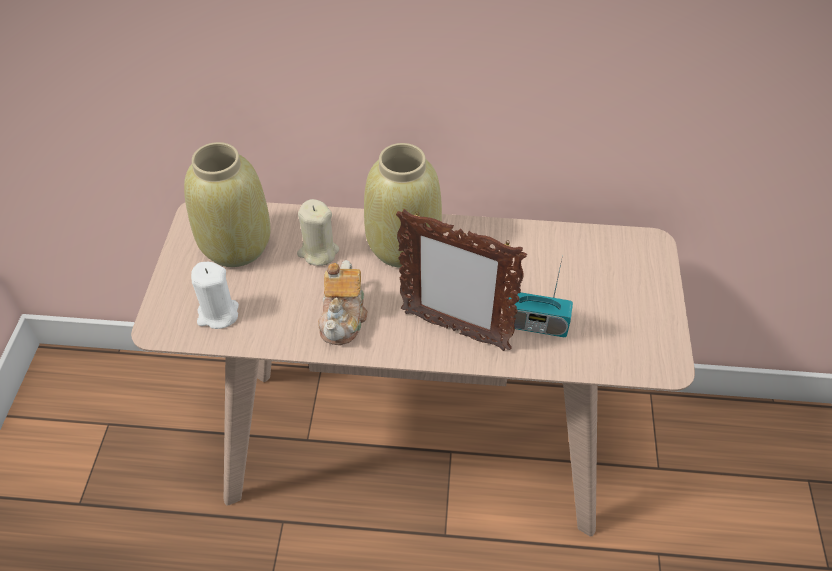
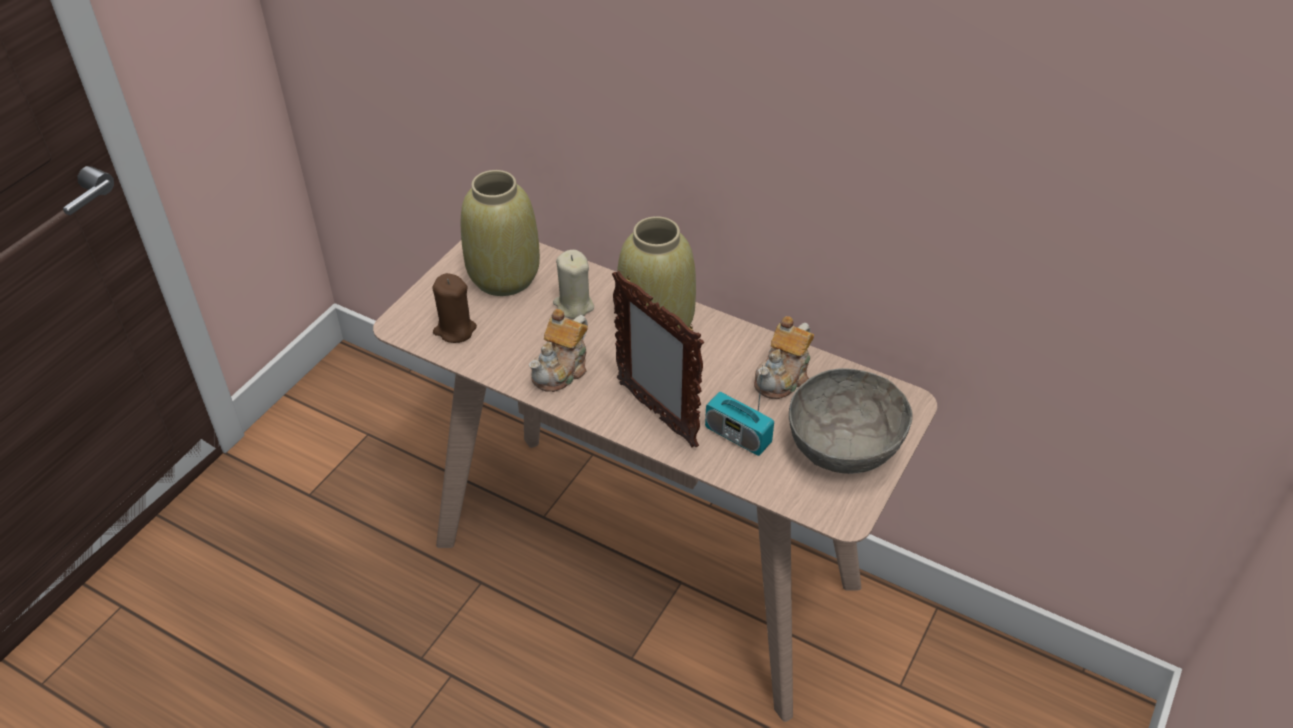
camera: 25 degrees right, 5 degrees down
white candle [191,262,239,329] -> brown candle [432,273,477,343]
none -> teapot [754,316,814,399]
none -> grey bowl [789,368,913,474]

